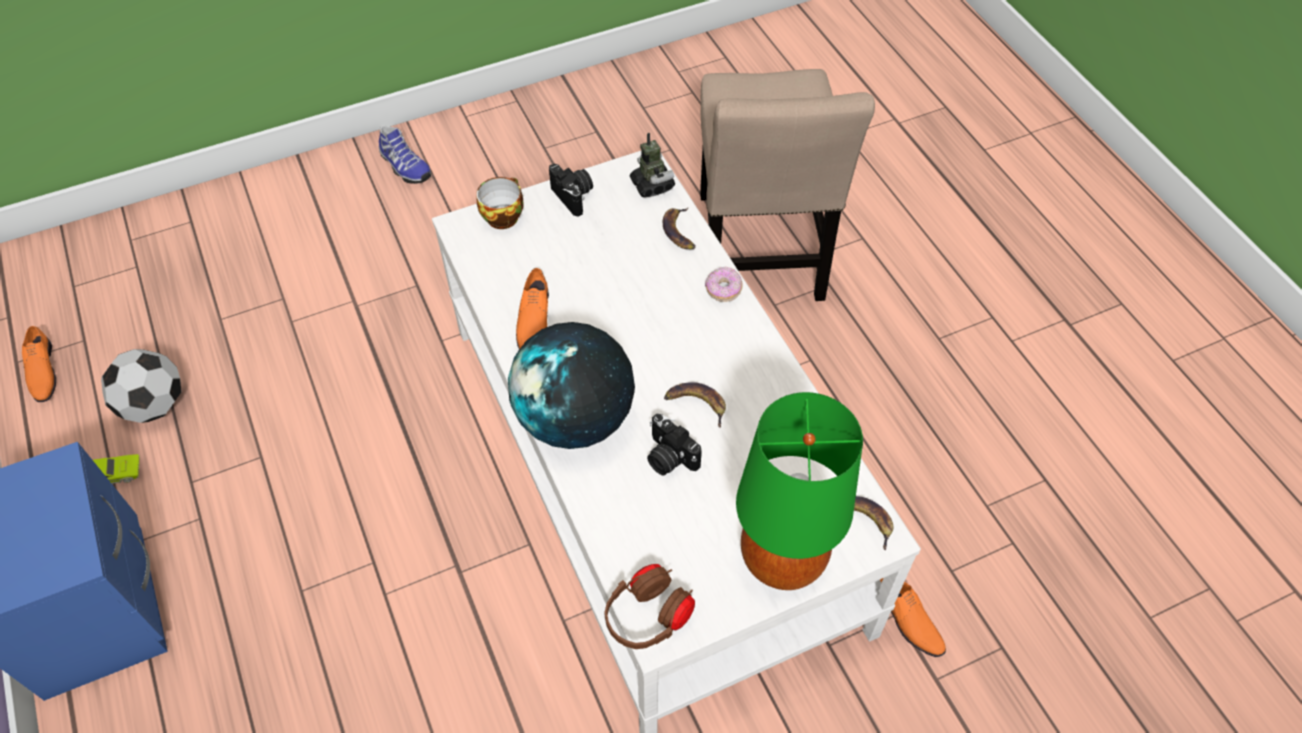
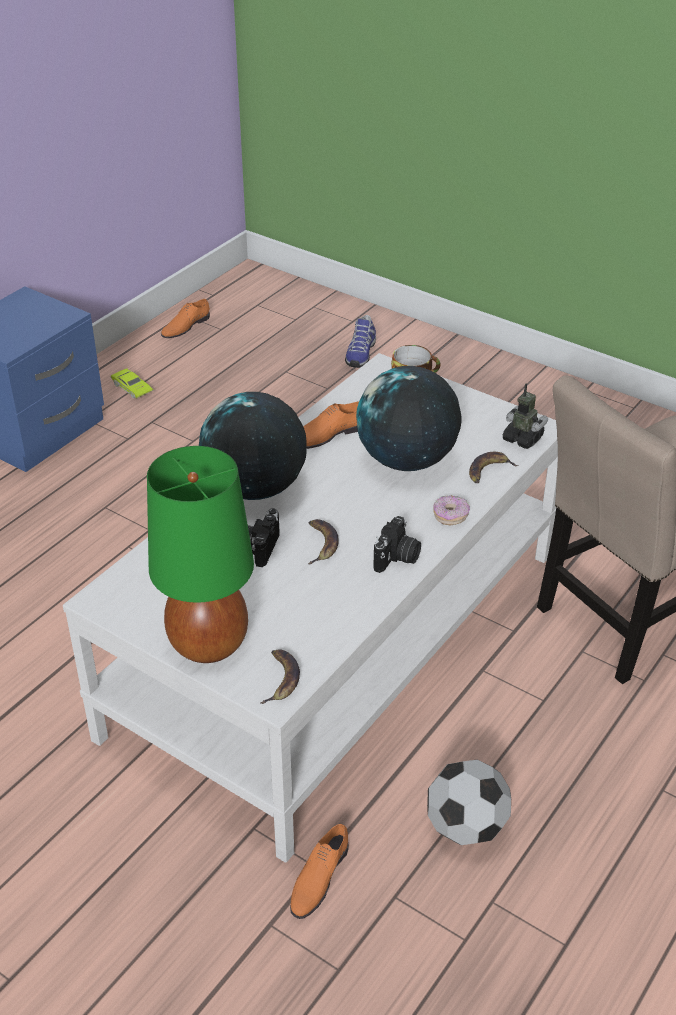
camera: 60 degrees right, 15 degrees down
football [101,349,181,423] -> football moved to [427,759,511,845]
shoe [379,126,431,184] -> shoe moved to [345,315,376,368]
camera [549,164,593,216] -> camera moved to [373,516,421,573]
brown headphones [604,564,695,649] -> none
toy robot [630,133,675,197] -> toy robot turned 90 degrees counterclockwise [503,384,548,449]
none -> globe [356,366,462,471]

